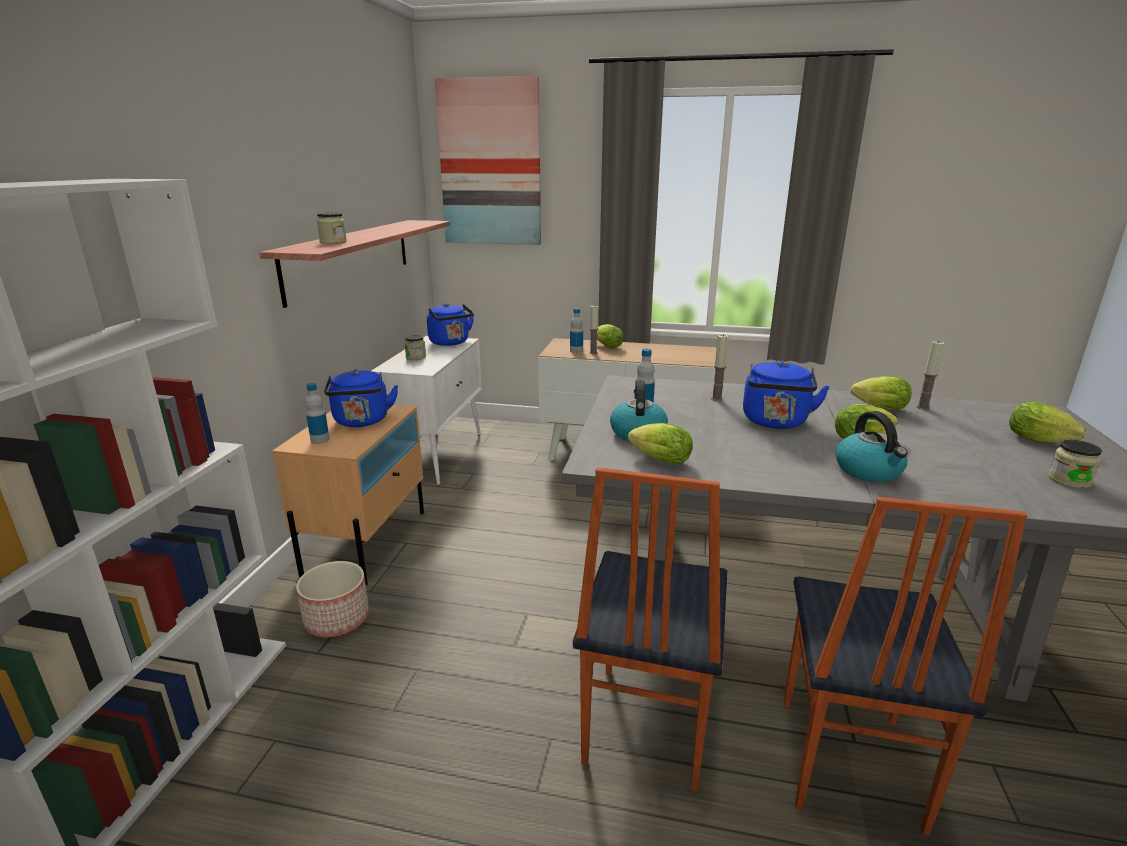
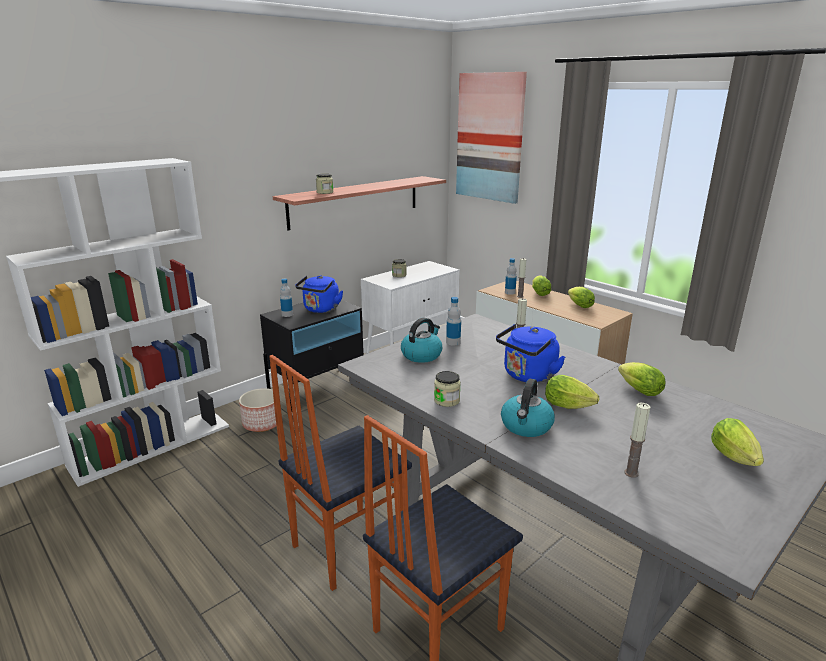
camera: 35 degrees right, 0 degrees up
beige nightstand [272,405,424,585] -> black nightstand [260,300,364,410]
blue kettle [427,303,474,346] -> none
lettuce [628,423,693,465] -> lettuce moved to [568,287,595,308]
candle [916,341,945,410] -> candle moved to [624,403,650,478]
jar [1048,440,1102,488] -> jar moved to [434,371,461,407]

